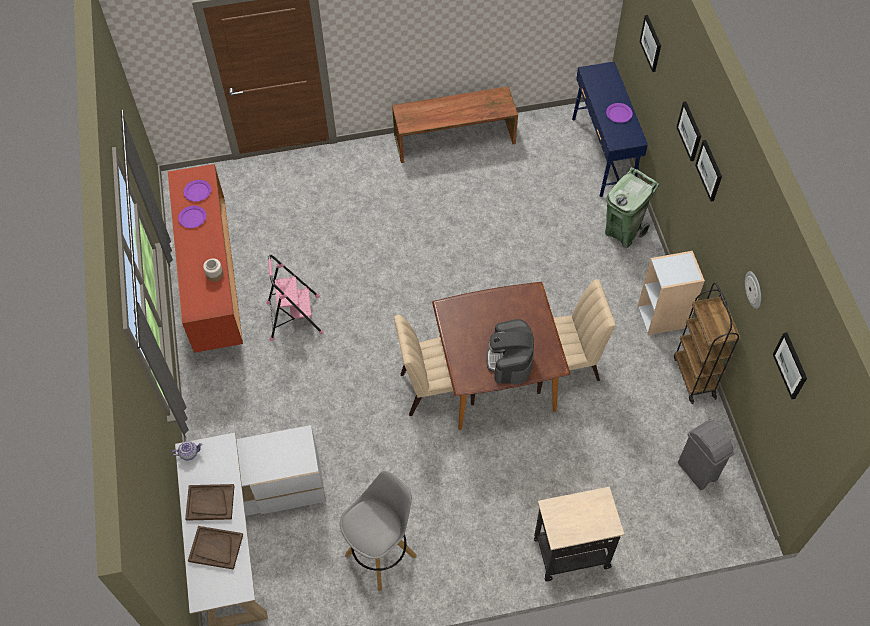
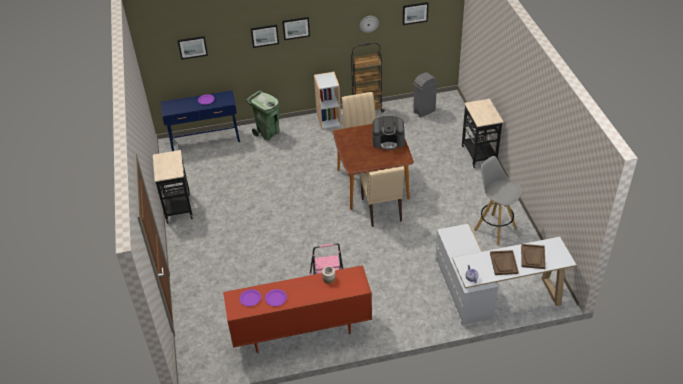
camera: 90 degrees left, 15 degrees down
brown bench [392,86,518,163] -> cart [153,150,193,224]

